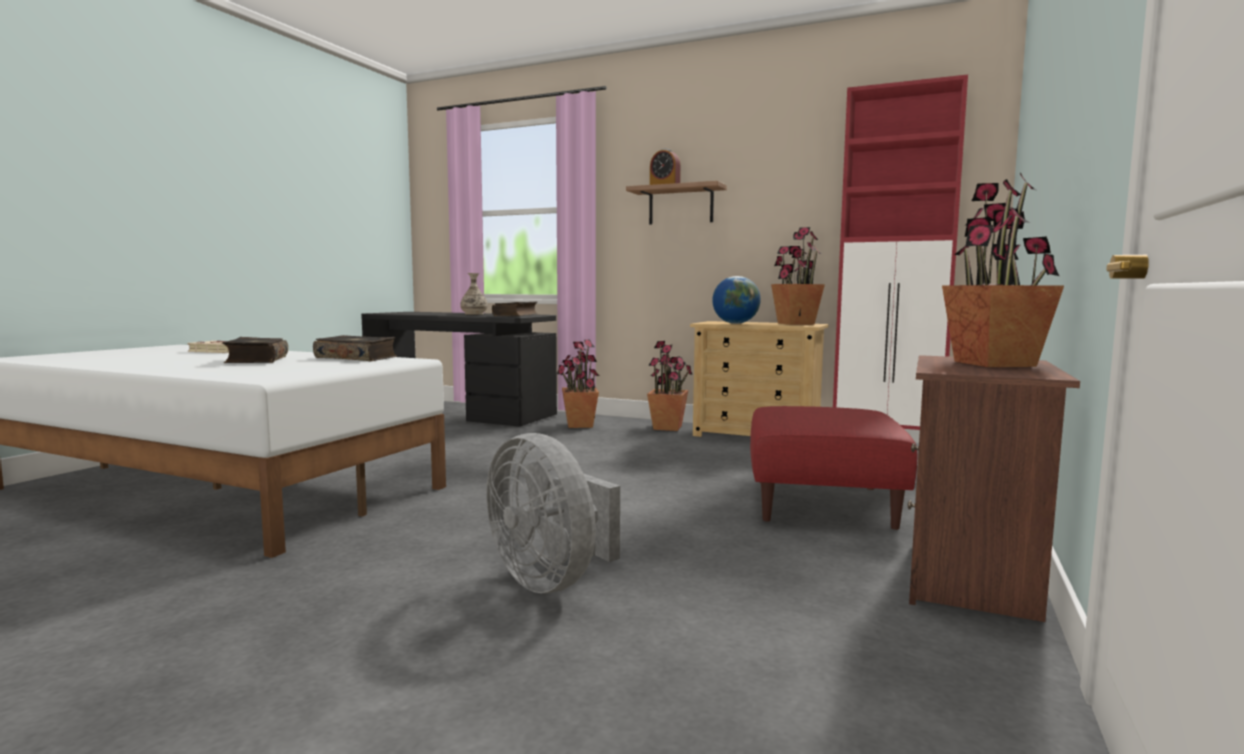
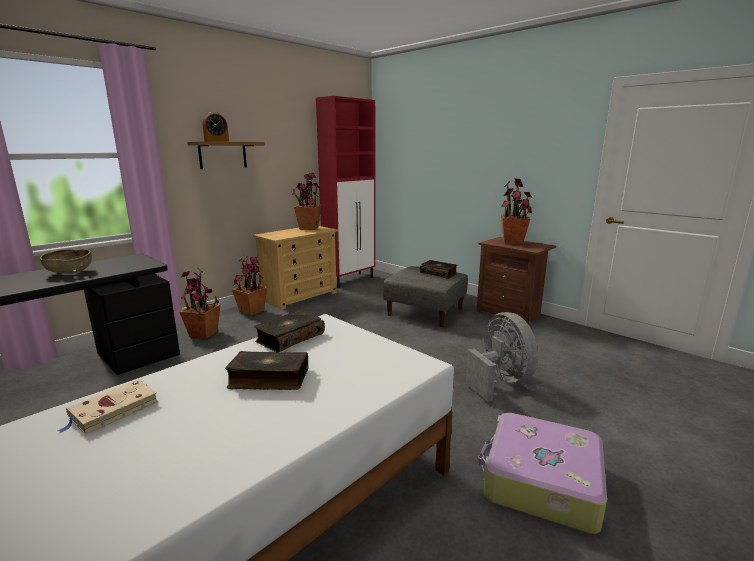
camera: 70 degrees left, 10 degrees up
vase [460,273,488,315] -> brown bowl [40,249,92,274]
grey fan [486,433,620,593] -> grey fan turned 90 degrees counterclockwise [466,312,538,402]
book [492,302,538,316] -> book moved to [420,260,457,279]
globe [712,276,761,324] -> none
red ottoman [750,406,917,530] -> grey ottoman [383,266,468,327]
none -> suitcase [478,413,607,534]

